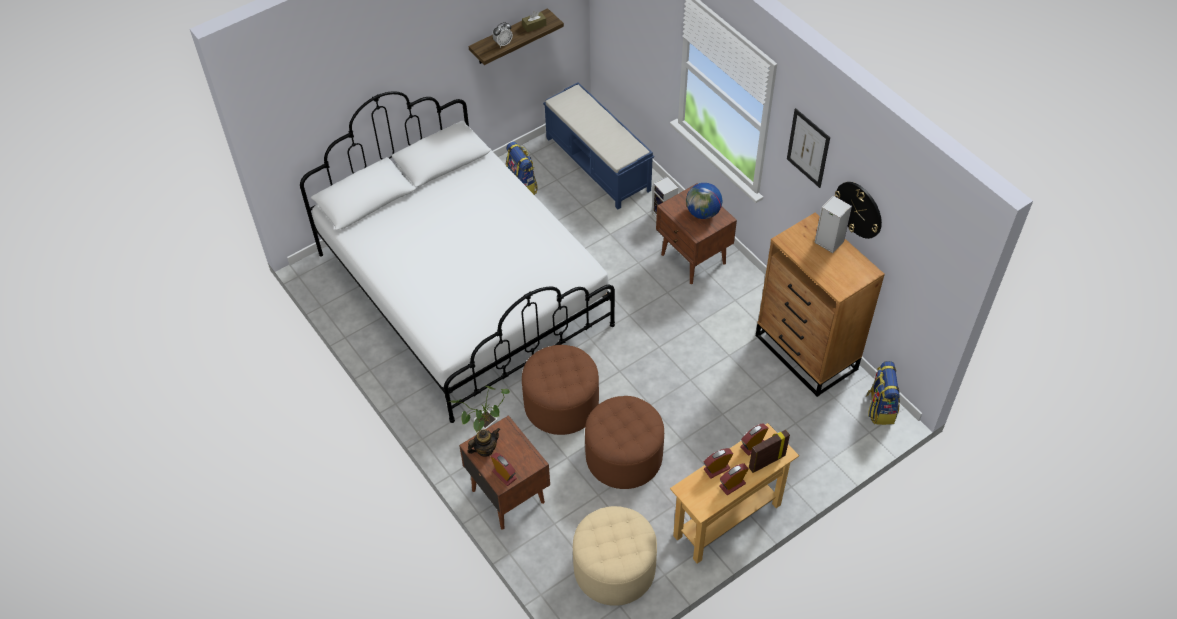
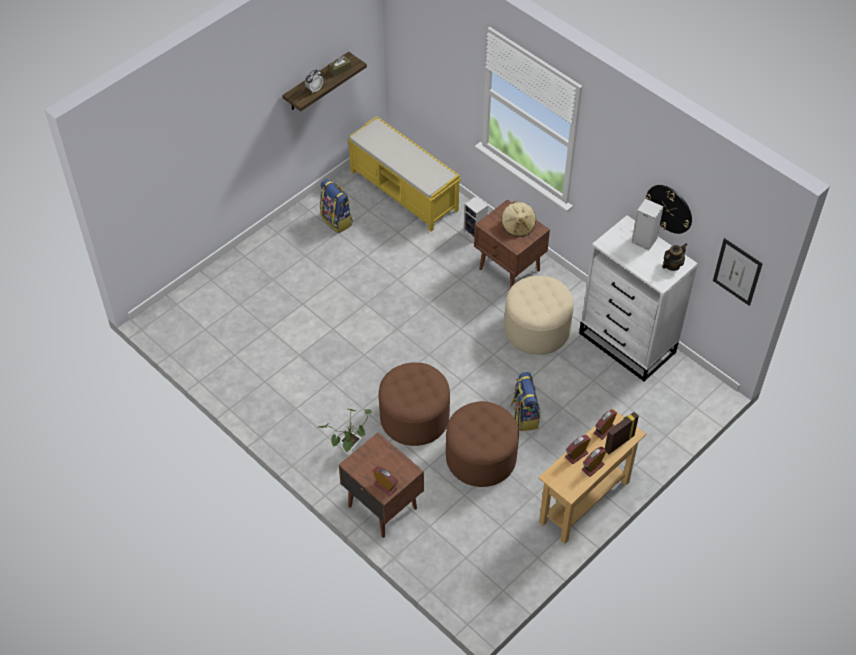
camera: 10 degrees left, 0 degrees up
white bed [300,92,615,423] -> none
teapot [467,428,500,457] -> teapot moved to [662,243,687,271]
blue bench [543,82,654,209] -> yellow bench [347,116,461,231]
beige ottoman [573,506,657,606] -> beige ottoman moved to [504,276,574,355]
globe [686,183,722,219] -> beige hat [501,201,536,237]
brown dresser [756,212,885,397] -> white dresser [579,215,698,382]
picture [787,108,830,188] -> picture moved to [713,238,763,306]
backpack [866,361,900,425] -> backpack moved to [510,372,540,431]

